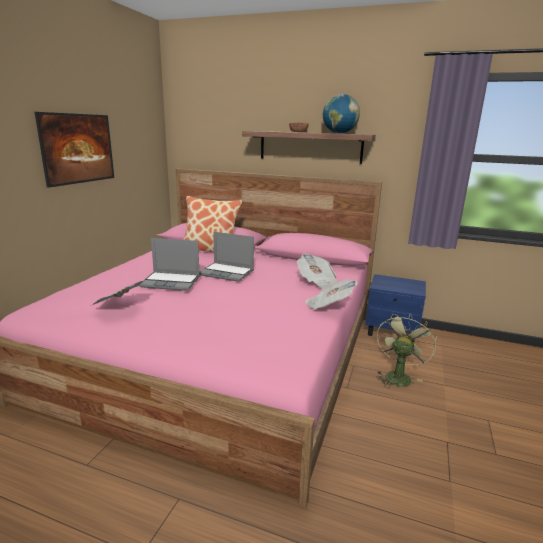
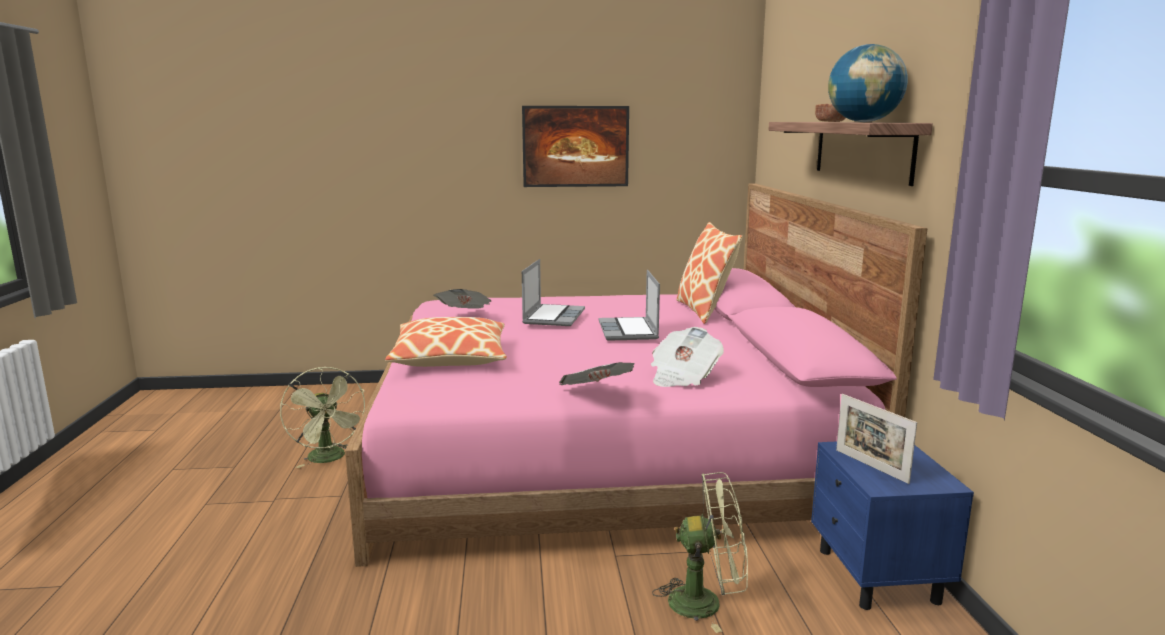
camera: 65 degrees right, 5 degrees down
laptop [139,238,200,291] -> laptop turned 150 degrees counterclockwise [522,259,585,326]
none -> green fan [280,367,365,468]
none -> pillow [385,317,507,367]
none -> picture frame [836,394,917,484]

